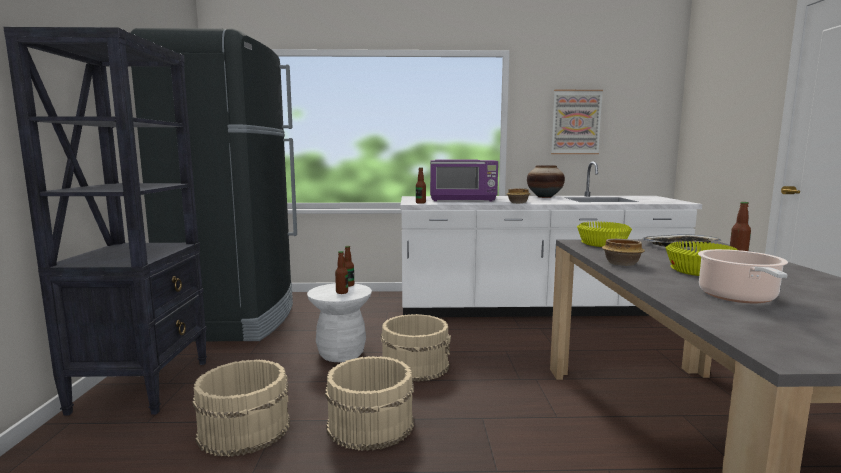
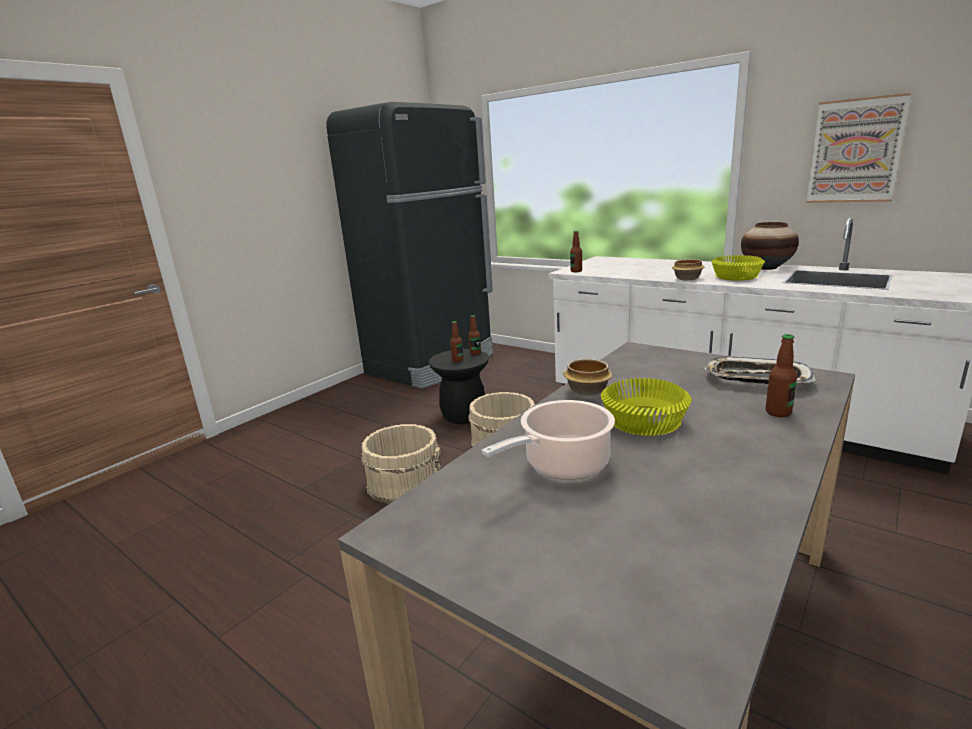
camera: 40 degrees right, 10 degrees up
black bookcase [3,27,207,416] -> none
beige bucket [192,359,290,457] -> none
white stool [307,283,372,362] -> black stool [428,349,489,424]
purple microwave [430,160,498,202] -> none
yellow bowl [577,222,632,247] -> yellow bowl moved to [711,255,765,281]

